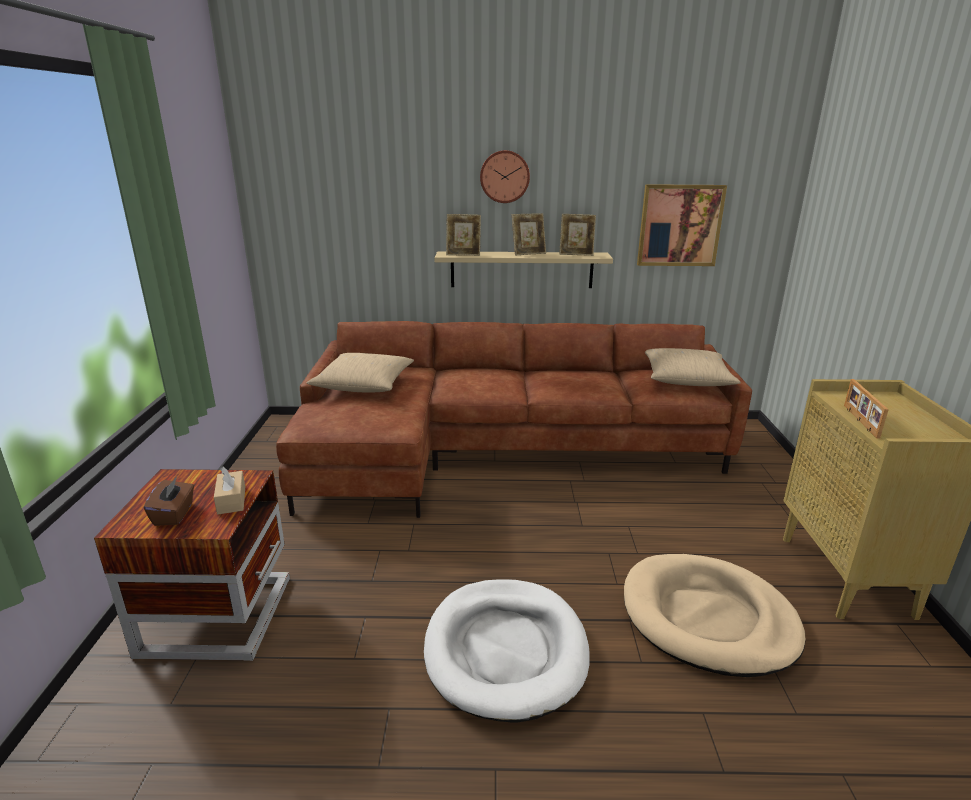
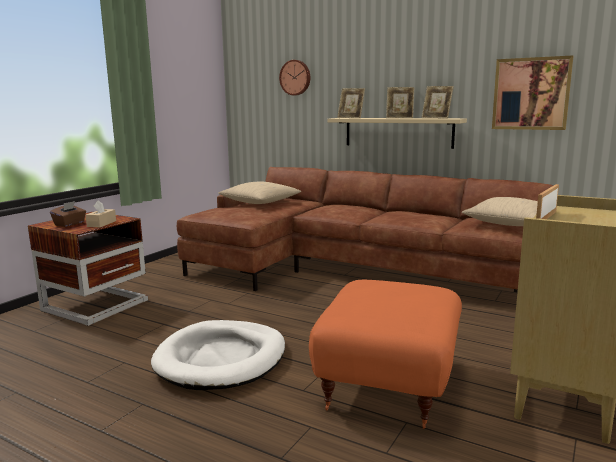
camera: 30 degrees right, 10 degrees down
wall clock [480,150,530,203] -> wall clock moved to [279,60,310,95]
beige dog bed [624,554,805,677] -> orange ottoman [309,280,462,429]

